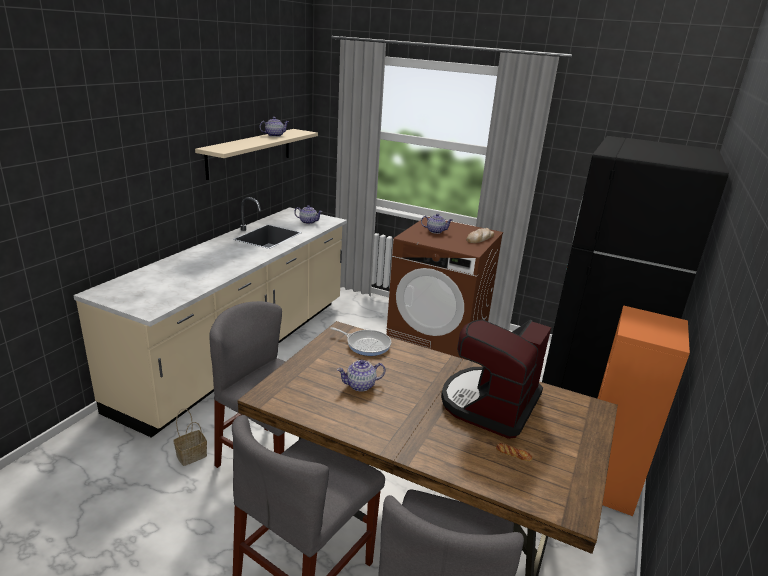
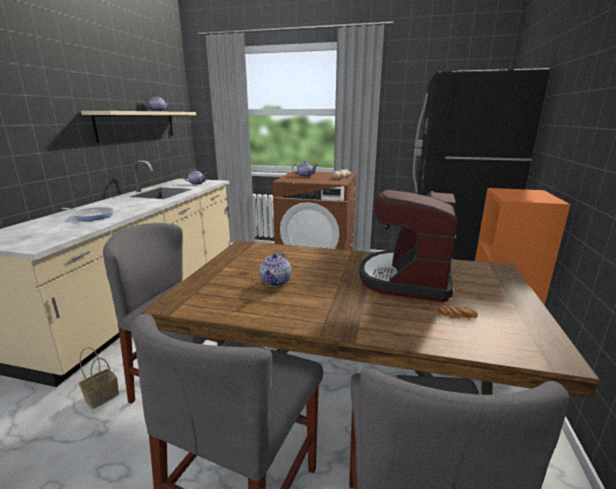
camera: 10 degrees left, 5 degrees down
frying pan [330,327,391,356] -> frying pan moved to [62,207,114,221]
teapot [337,360,386,392] -> teapot turned 45 degrees counterclockwise [259,252,291,287]

